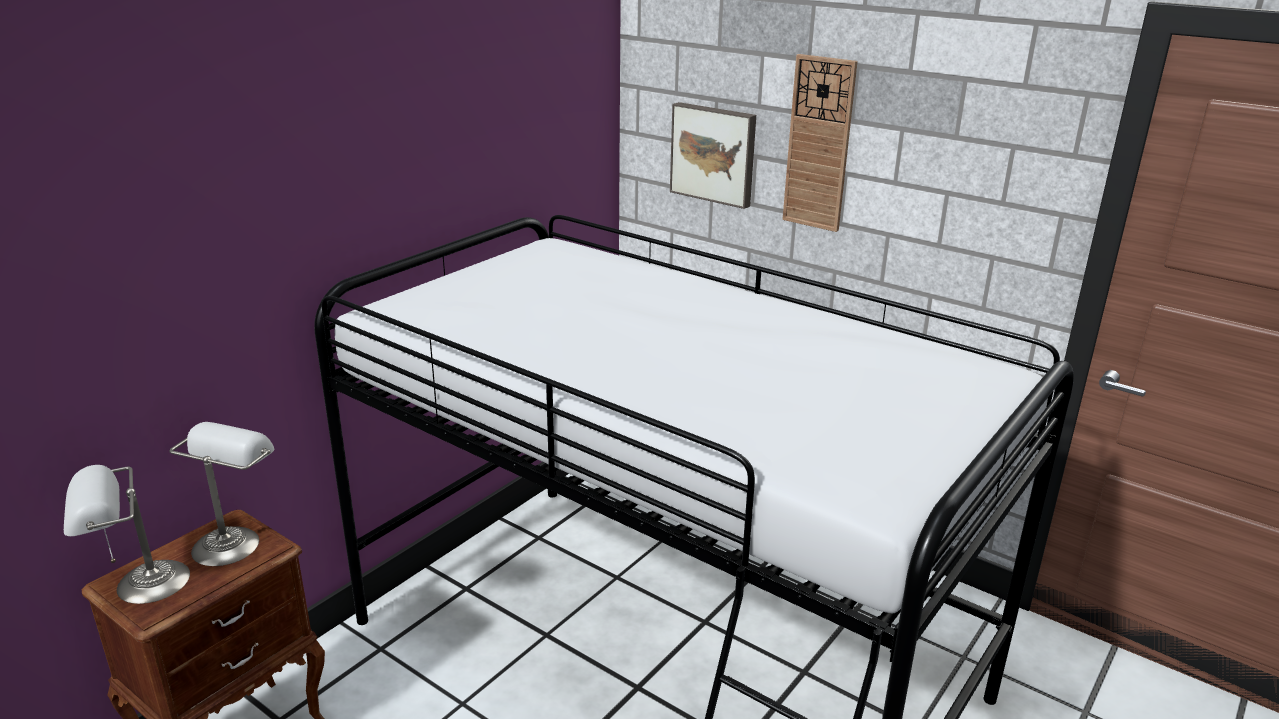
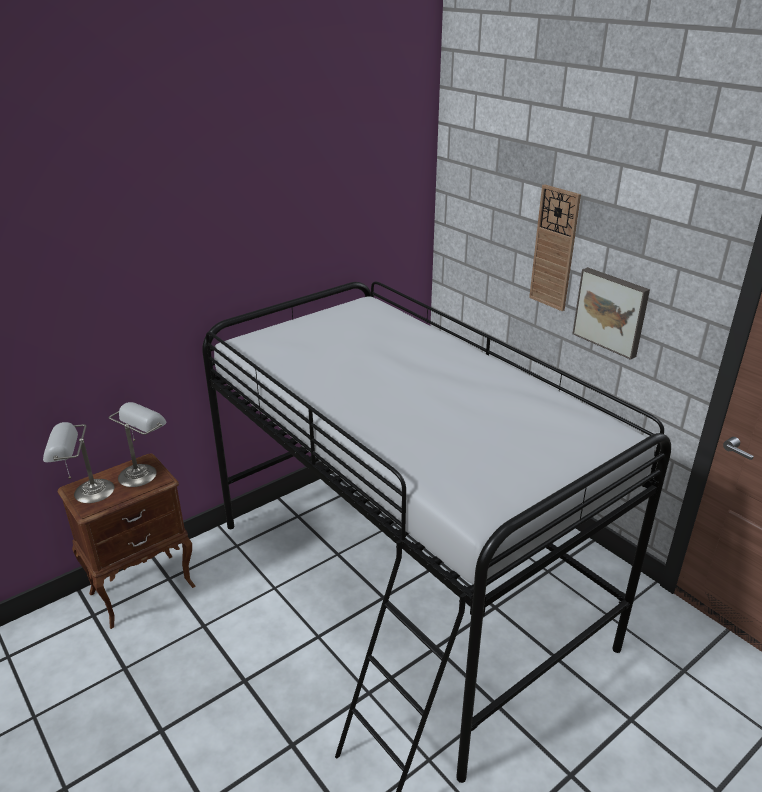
camera: 15 degrees right, 5 degrees up
picture [670,102,756,209] -> picture moved to [572,267,650,360]

